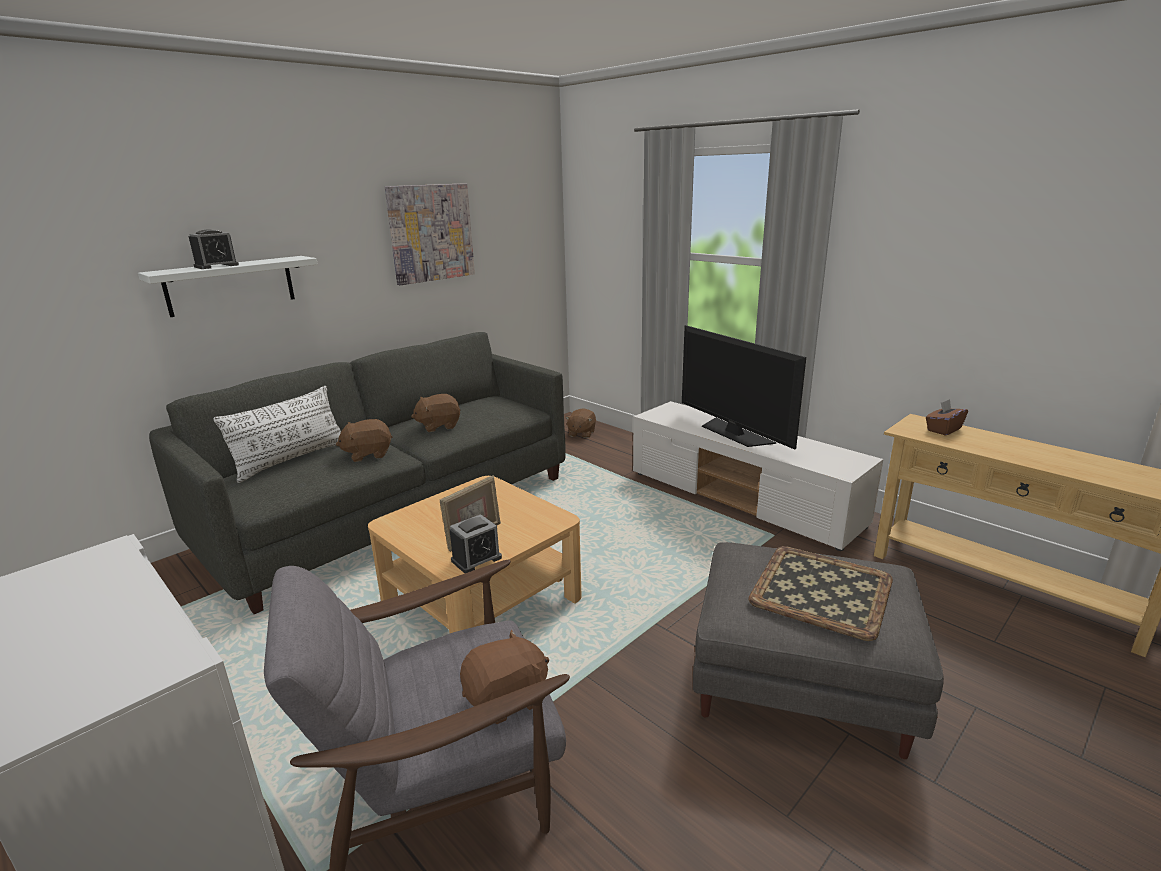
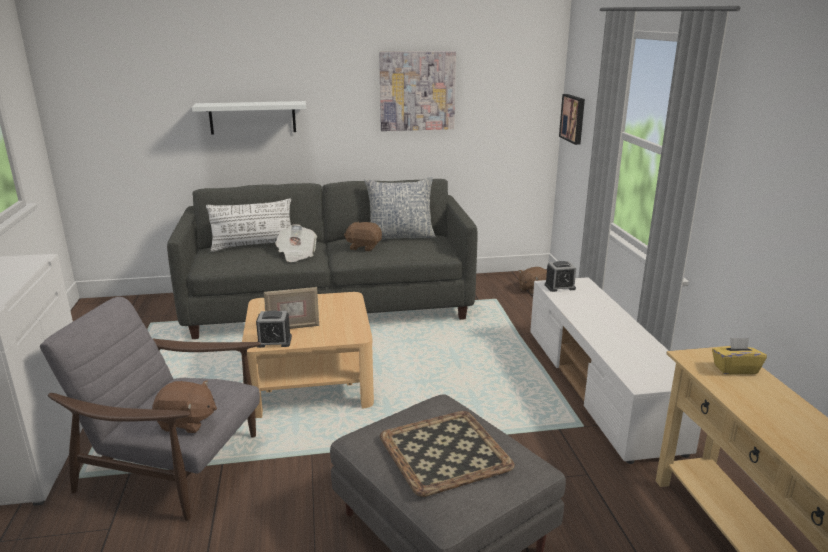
camera: 35 degrees right, 0 degrees up
alarm clock [188,230,239,269] -> alarm clock moved to [545,261,576,292]
brown plush toy [336,419,392,462] -> newspaper [275,224,317,262]
television [682,325,806,449] -> none
brown tissue box [926,399,968,436] -> yellow tissue box [712,338,767,375]
none -> pillow [365,177,436,240]
none -> picture [559,94,585,145]

